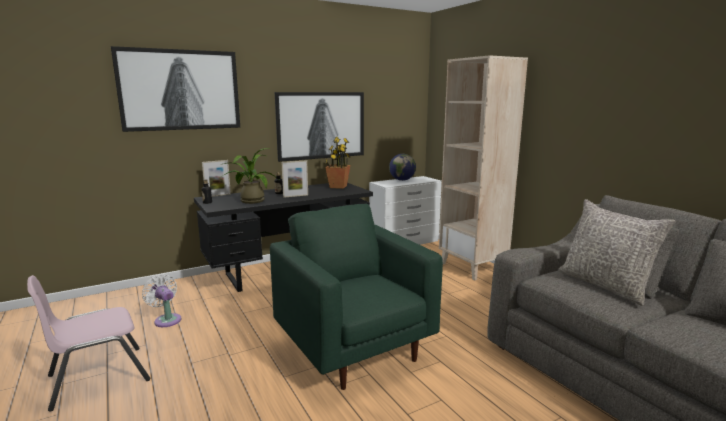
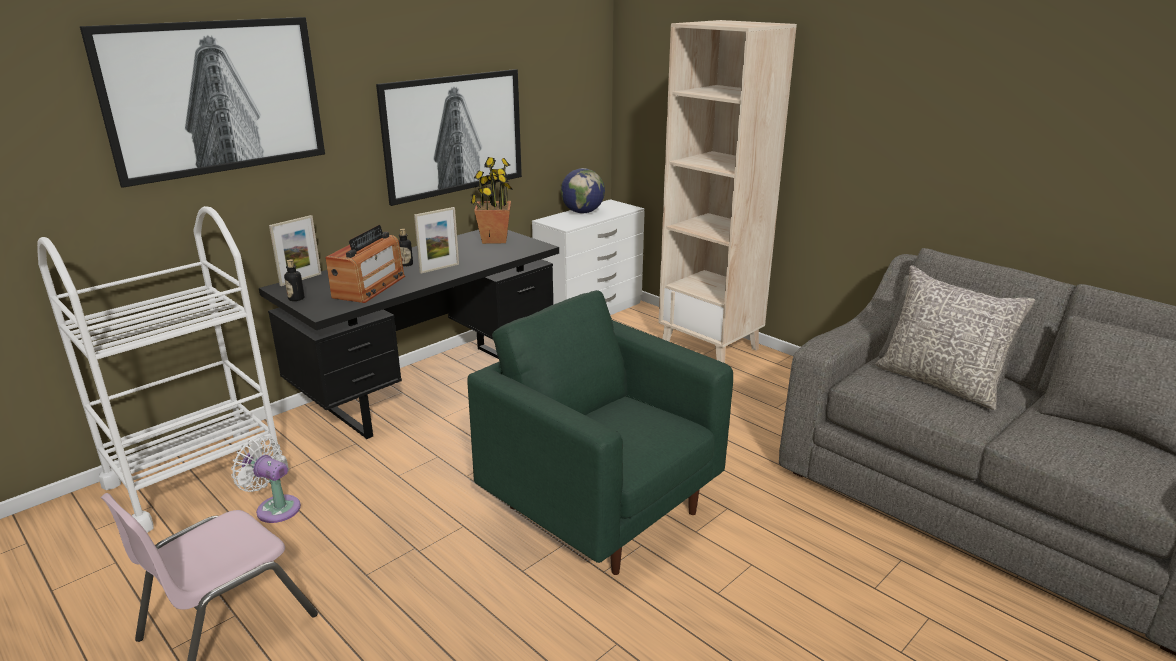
camera: 15 degrees left, 10 degrees up
potted plant [220,148,278,204] -> radio [325,225,405,303]
none -> white cart [37,206,289,533]

